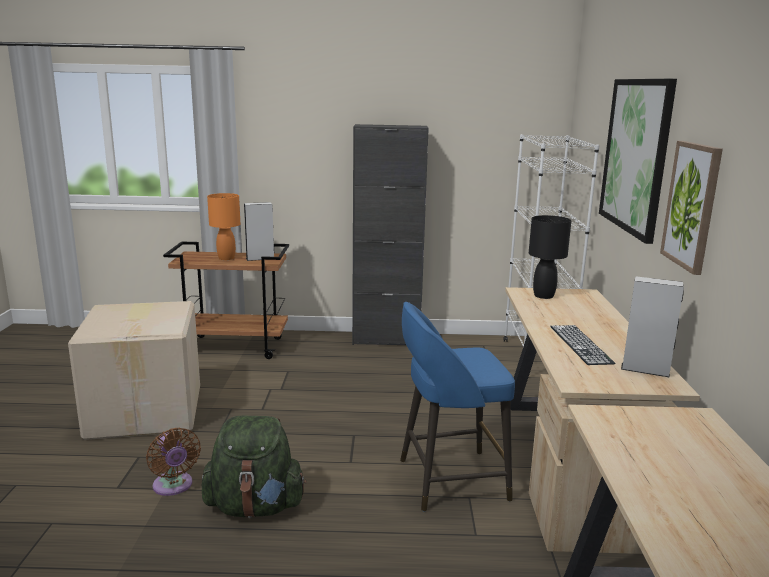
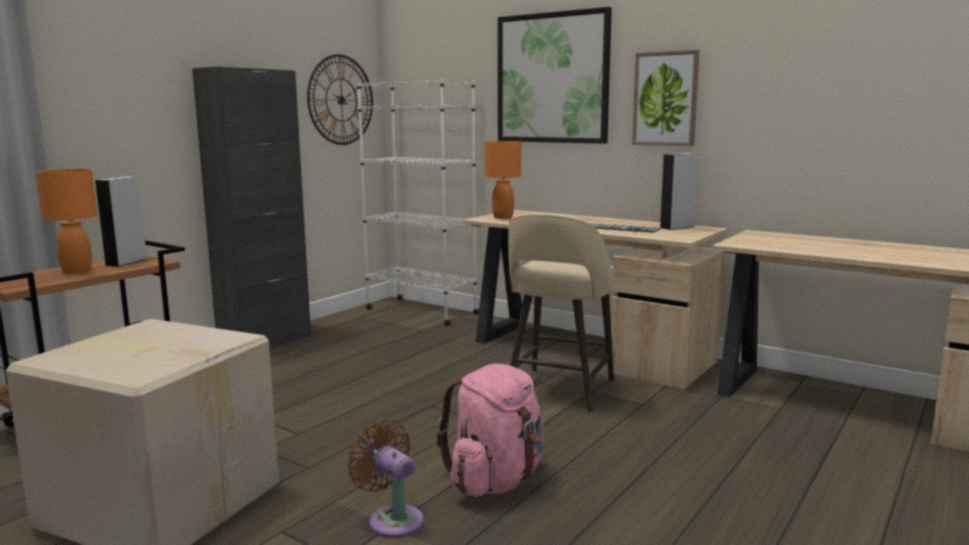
camera: 55 degrees left, 5 degrees down
brown fan [146,427,201,496] -> brown fan turned 135 degrees counterclockwise [347,420,424,538]
green backpack [202,416,307,518] -> pink backpack [437,364,543,497]
blue stool [400,302,515,512] -> beige stool [508,213,614,413]
black table lamp [529,215,571,299] -> orange table lamp [485,141,521,219]
none -> wall clock [307,54,373,145]

